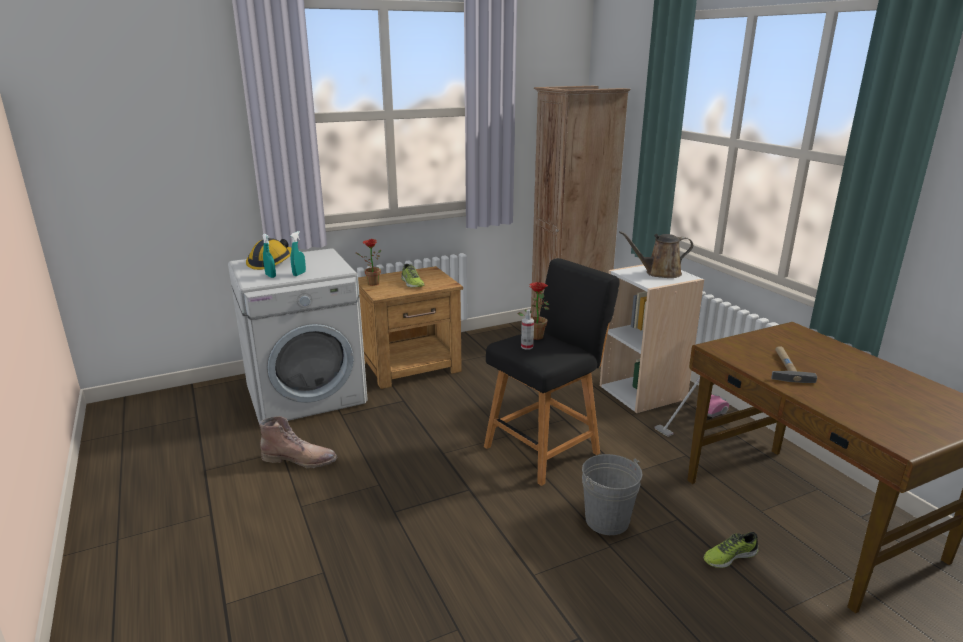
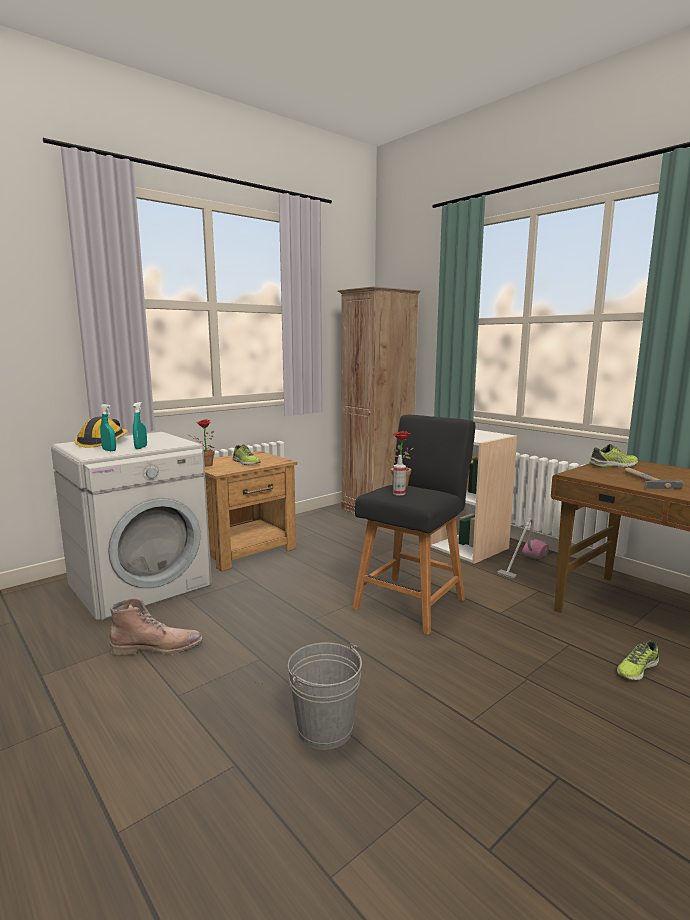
camera: 15 degrees left, 10 degrees down
grey bucket [582,454,642,535] -> grey bucket moved to [288,642,362,750]
brown watering can [619,231,693,278] -> none
none -> shoe [589,444,638,468]

